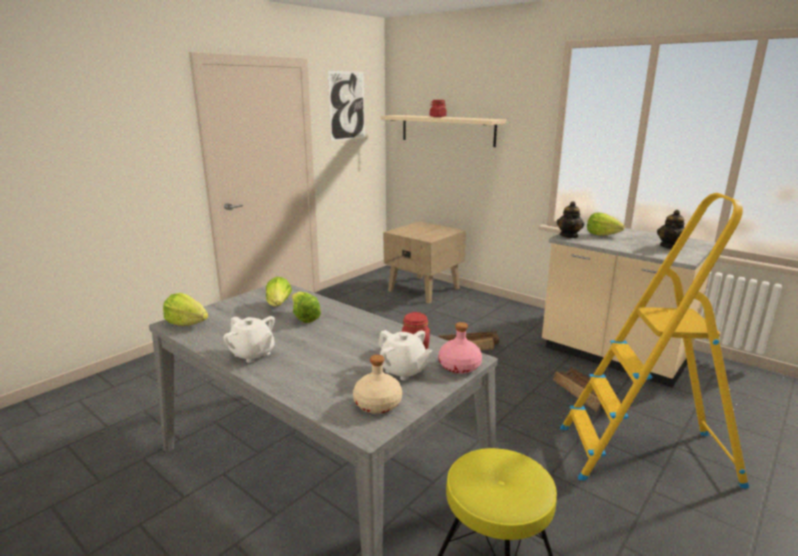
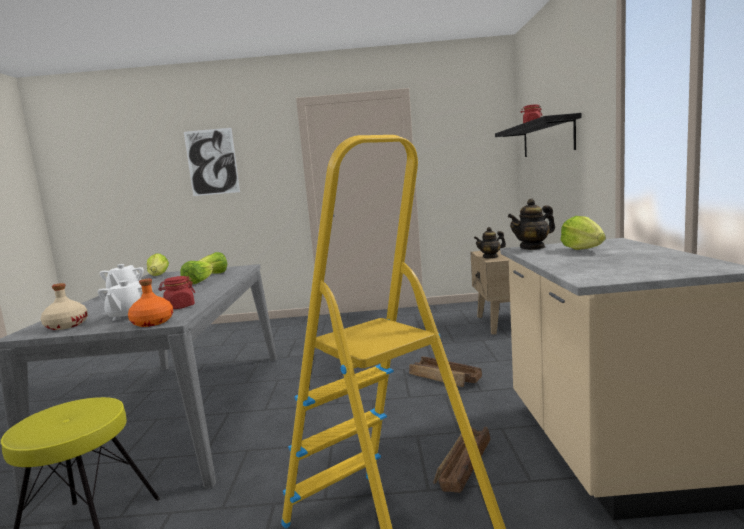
camera: 50 degrees right, 10 degrees down
picture [328,71,365,141] -> picture moved to [184,128,240,196]
beige shelf [380,115,506,147] -> black shelf [495,113,581,157]
pink bottle [439,322,482,374] -> orange bottle [128,279,173,327]
teapot [657,210,685,249] -> teapot moved to [474,227,506,259]

